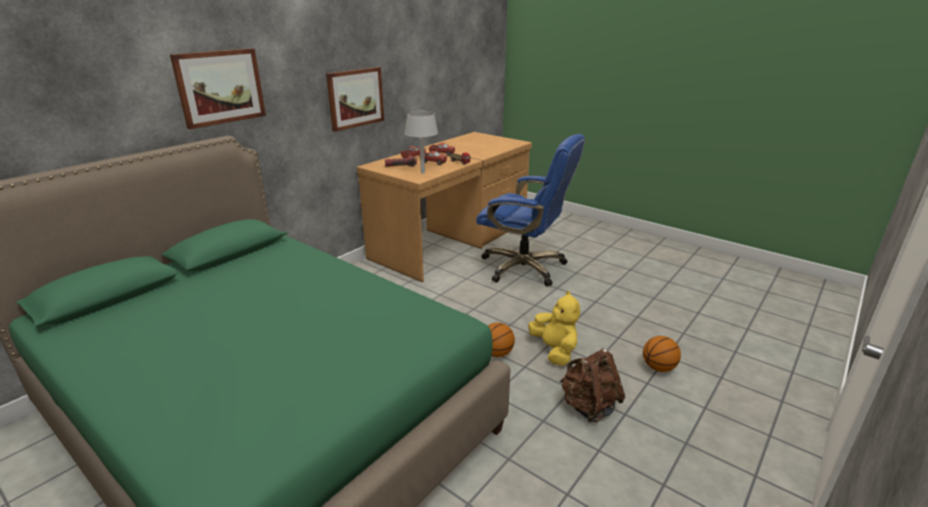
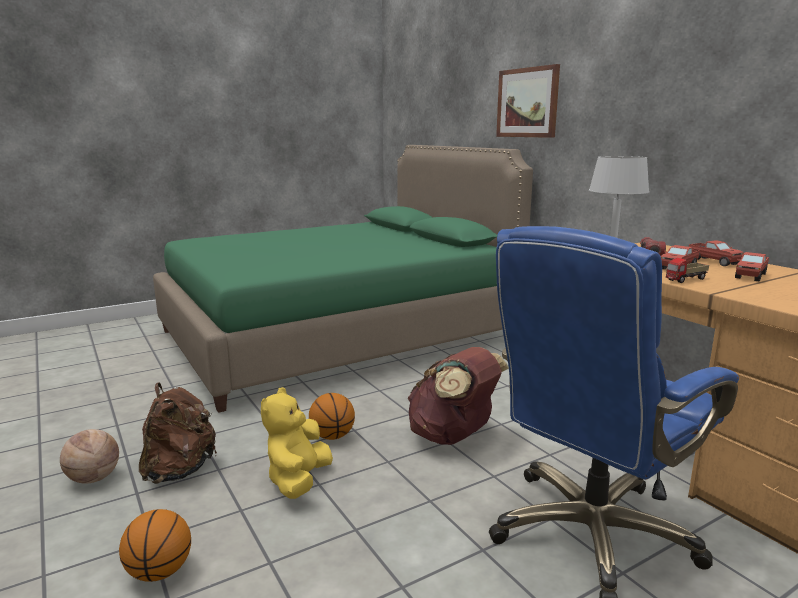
camera: 110 degrees right, 10 degrees down
picture [326,67,384,132] -> none
yellow plush toy [528,291,580,366] -> yellow plush toy turned 105 degrees clockwise [261,387,333,499]
none -> basketball [60,429,119,484]
none -> brown backpack [408,347,509,445]

